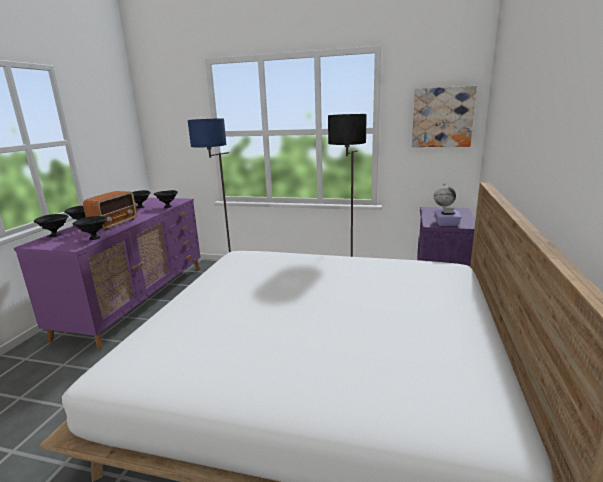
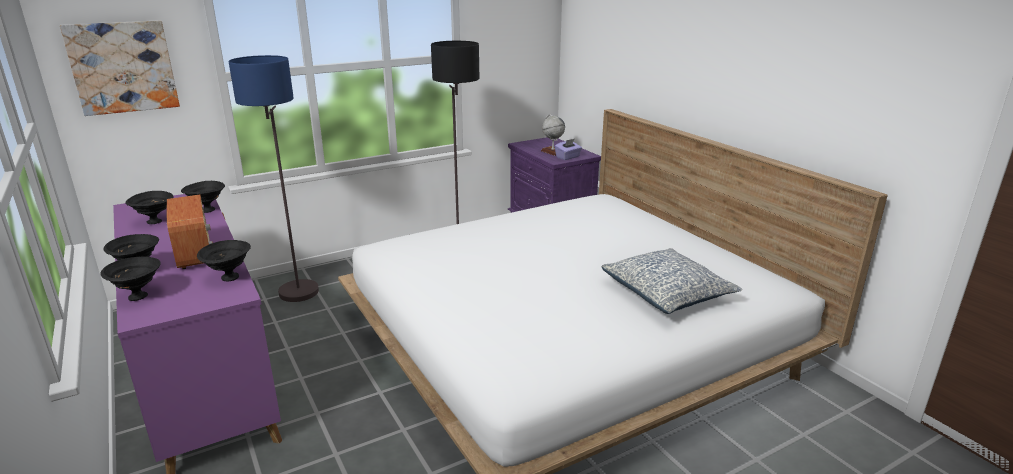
camera: 45 degrees left, 5 degrees up
picture [412,86,477,147] -> picture moved to [60,20,180,116]
none -> pillow [602,248,742,314]

